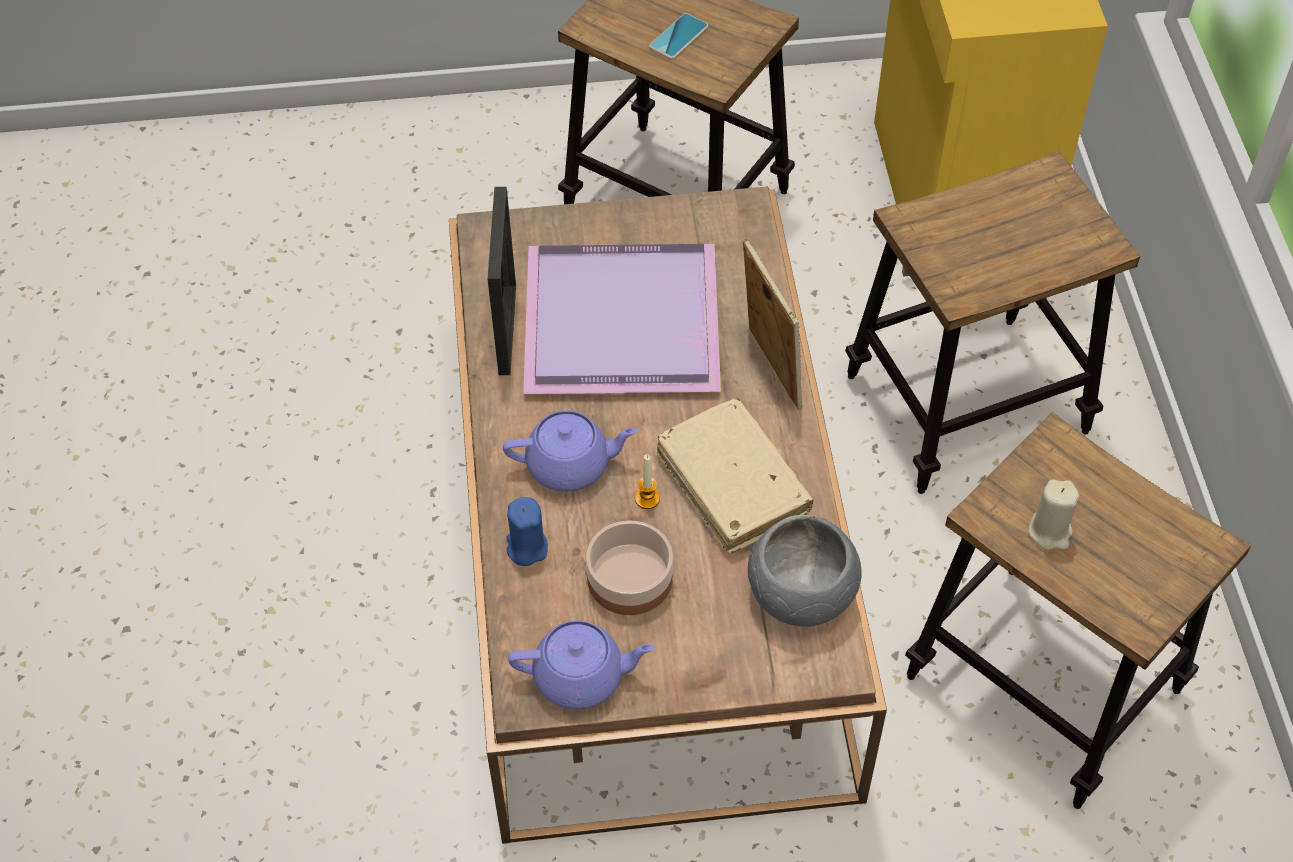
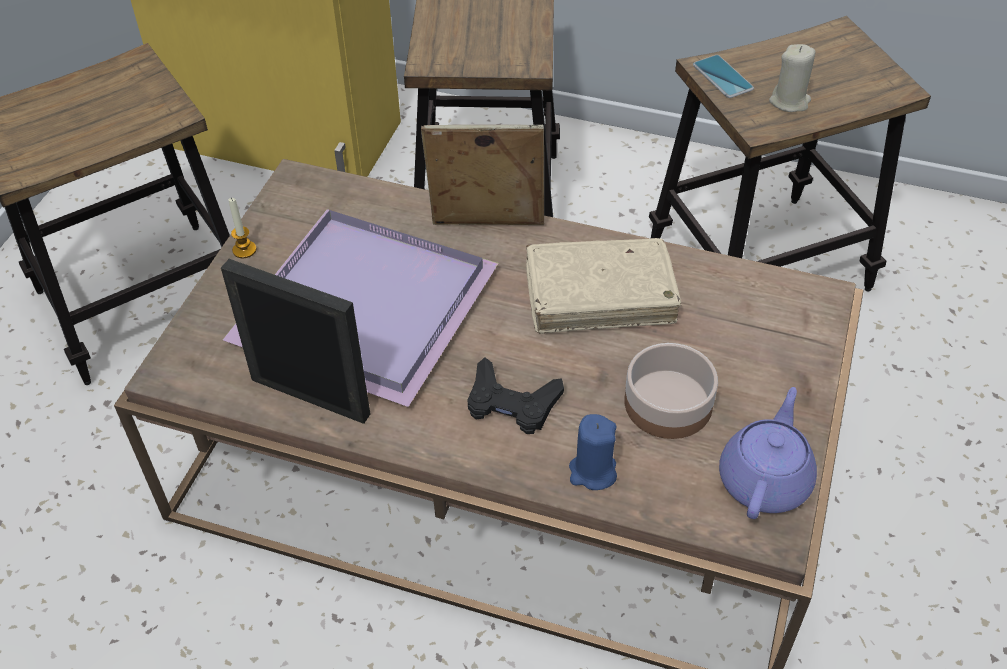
camera: 65 degrees left, 5 degrees down
purple teapot [503,411,638,491] -> black game controller [468,357,564,434]
candle [635,454,660,509] -> candle moved to [229,197,256,258]
phone [649,13,708,59] -> phone moved to [693,55,754,98]
grey bowl [748,515,862,627] -> none

